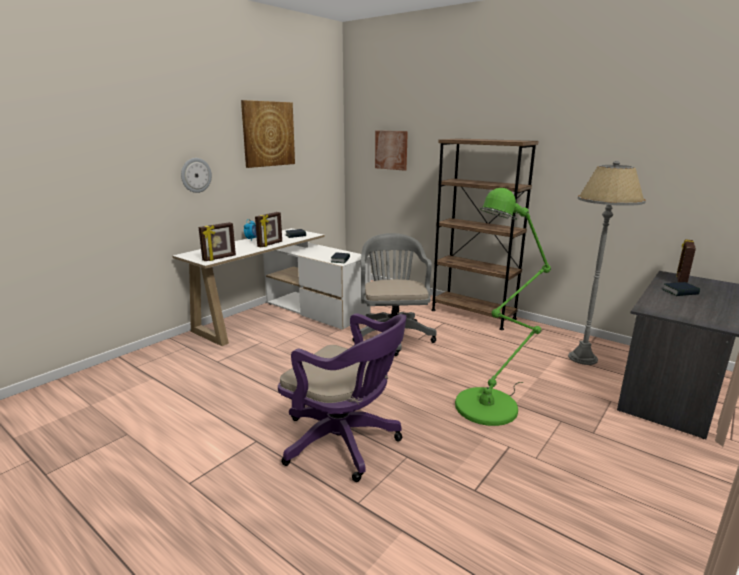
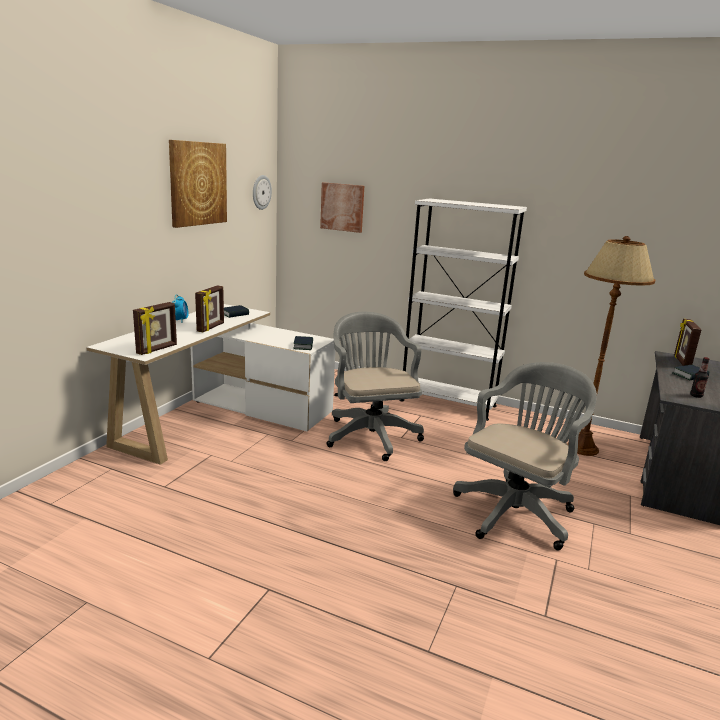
camera: 15 degrees left, 0 degrees up
wall clock [181,158,212,193] -> wall clock moved to [253,175,272,210]
purple office chair [278,313,407,482] -> none
brown bookcase [431,138,538,330] -> white bookcase [399,198,527,421]
green floor lamp [455,188,551,426] -> grey office chair [453,362,597,550]
grey floor lamp [568,161,646,365] -> brown floor lamp [567,236,655,456]
none -> bottle [690,357,709,398]

